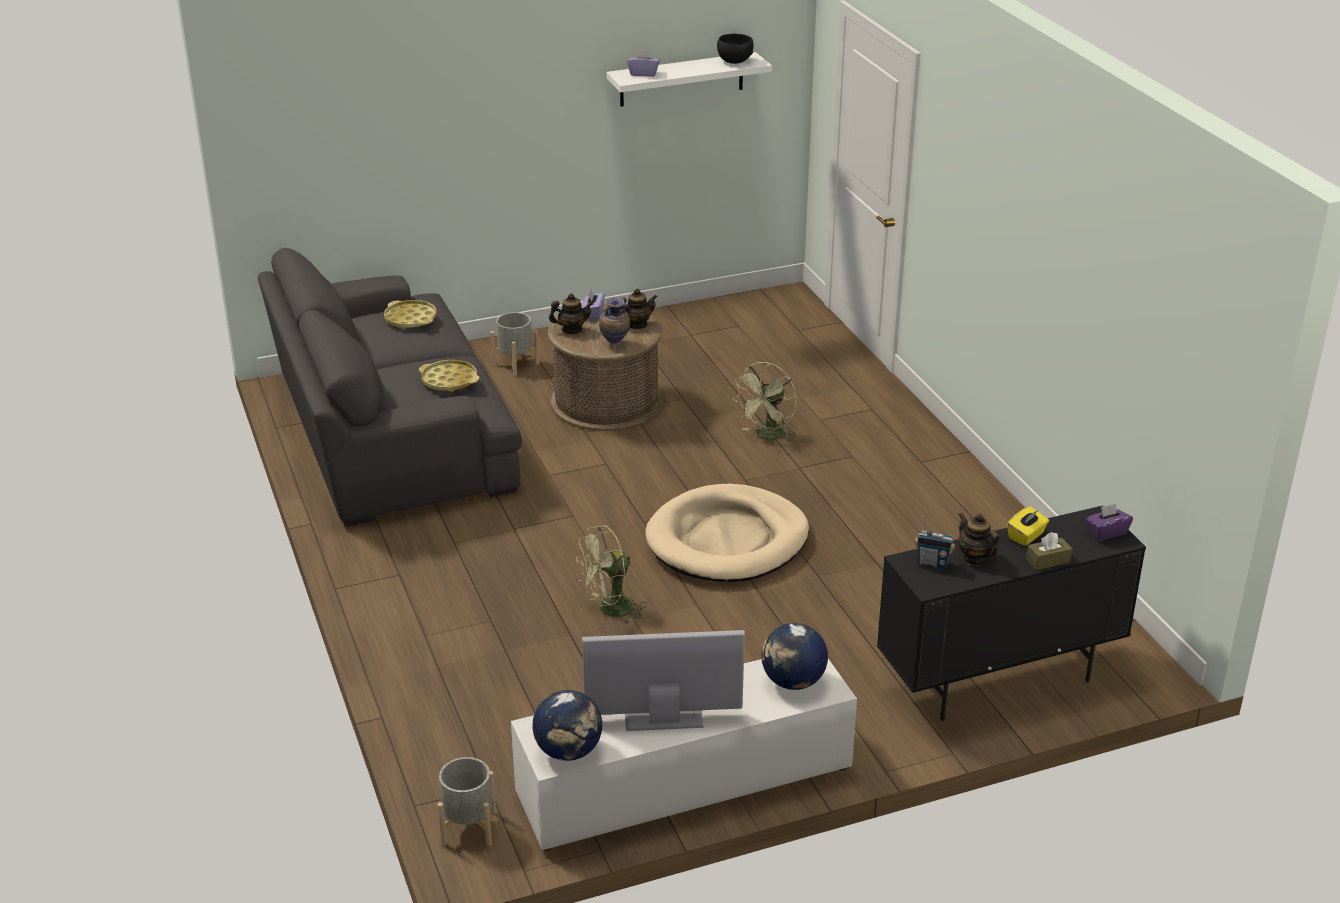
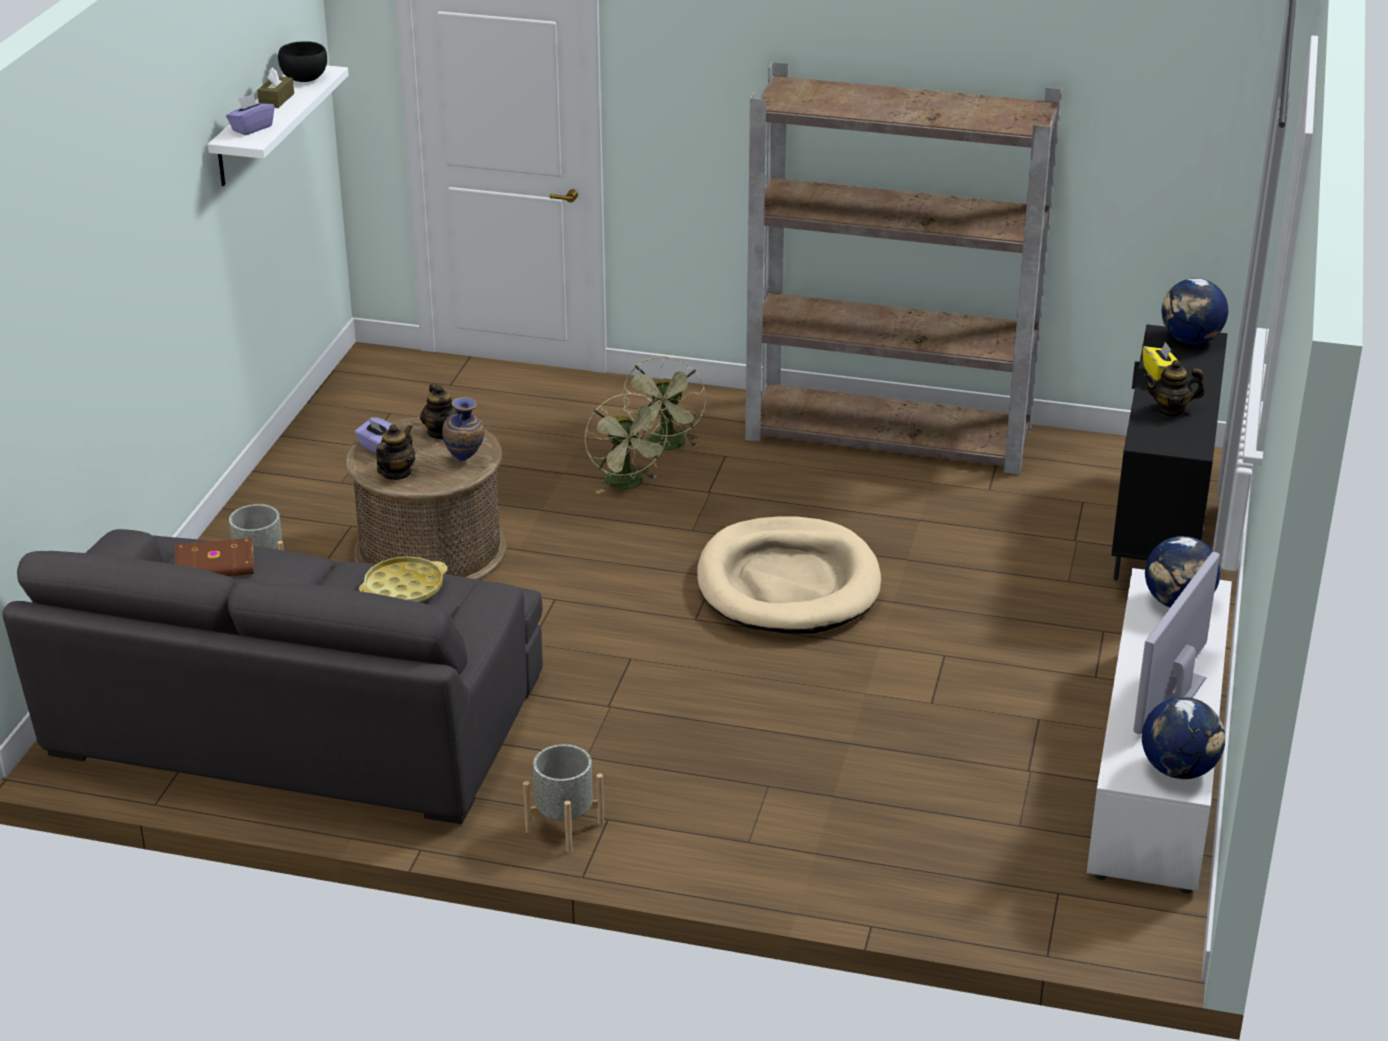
camera: 55 degrees left, 0 degrees up
yellow tray [384,300,436,328] -> brown book [175,538,254,576]
grey planter [437,757,496,846] -> grey planter moved to [523,744,604,853]
green fan [576,525,647,625] -> green fan moved to [623,356,706,450]
teapot [620,288,658,329] -> teapot turned 150 degrees clockwise [420,384,457,439]
radio [914,516,955,570] -> none
brown tissue box [1026,532,1072,570] -> brown tissue box moved to [257,68,294,108]
purple tissue box [1086,504,1133,541] -> globe [1162,278,1228,344]
none -> brown bookcase [745,62,1062,475]

